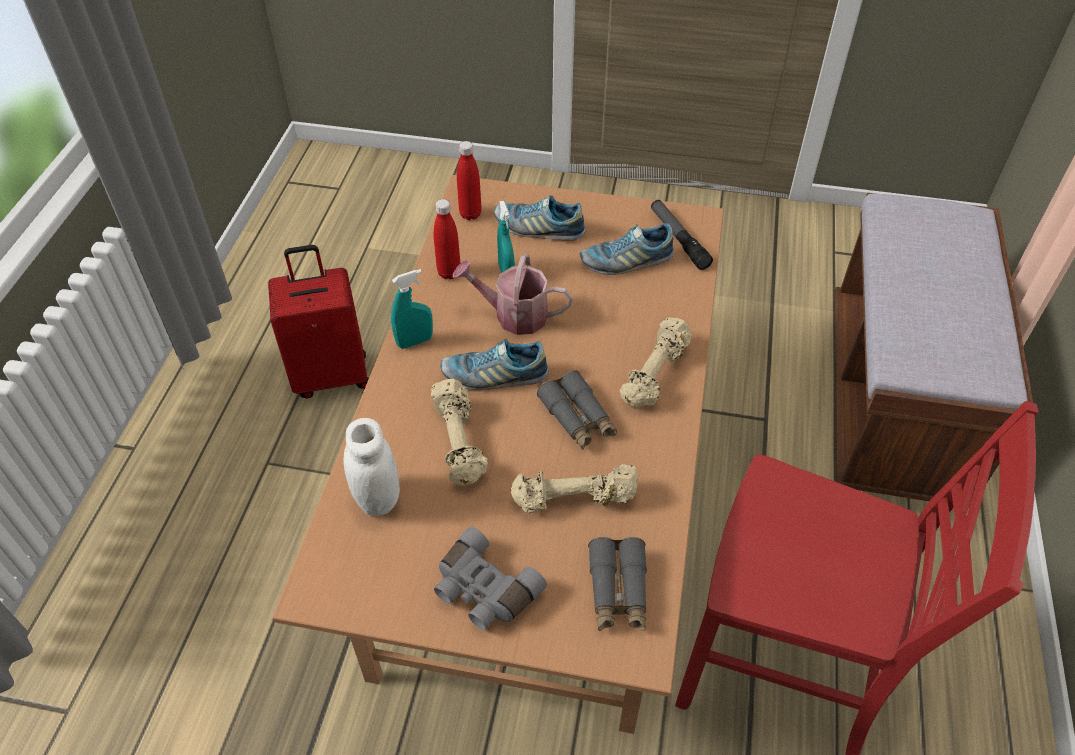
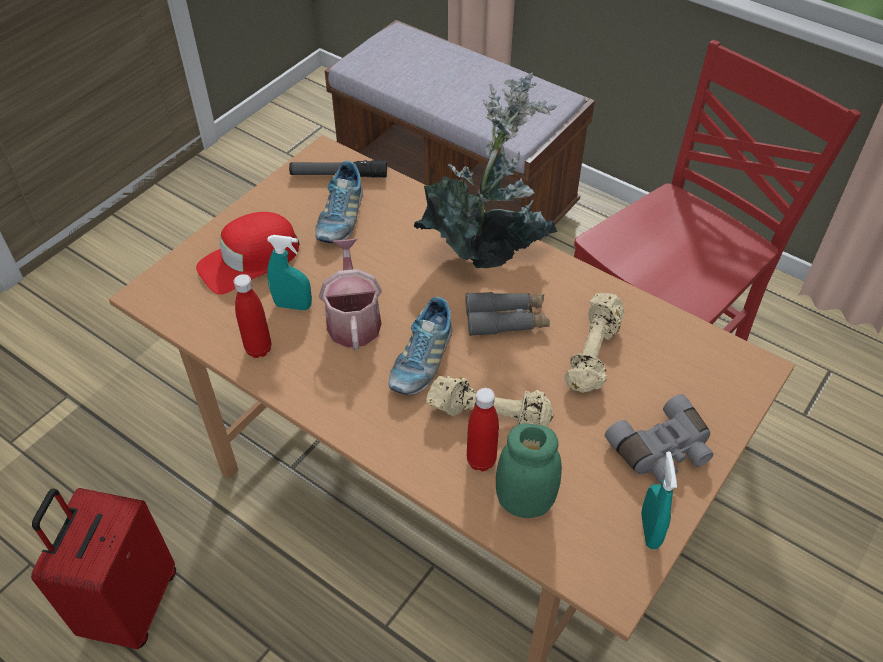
camera: 65 degrees left, 0 degrees up
white jar [344,418,400,516] -> green jar [496,423,562,518]
turquoise spray bottle [391,269,433,349] -> turquoise spray bottle moved to [641,452,677,549]
watering can [453,254,573,335] -> watering can turned 135 degrees clockwise [319,238,382,350]
red bottle [457,141,482,220] -> red bottle moved to [467,388,499,471]
shoe [494,195,586,241] -> red cap [196,212,300,295]
grey binoculars [588,537,647,631] -> none
beige dumbbell [620,317,691,408] -> potted plant [414,72,558,268]

